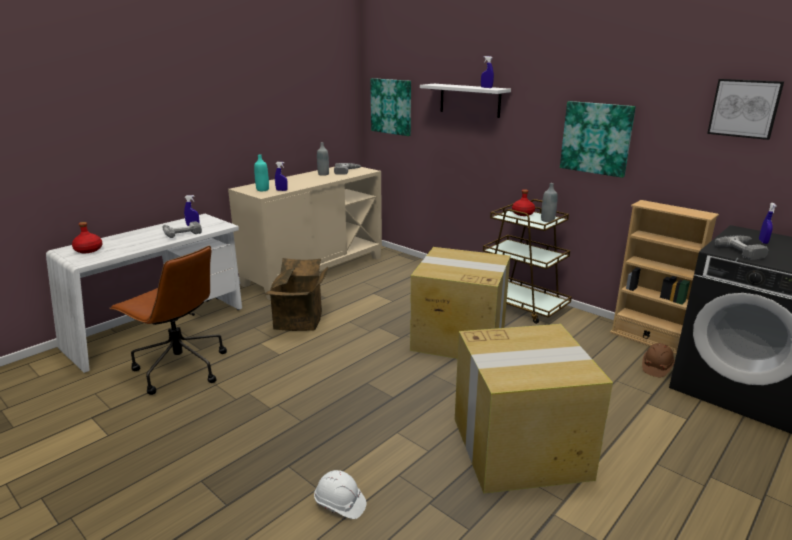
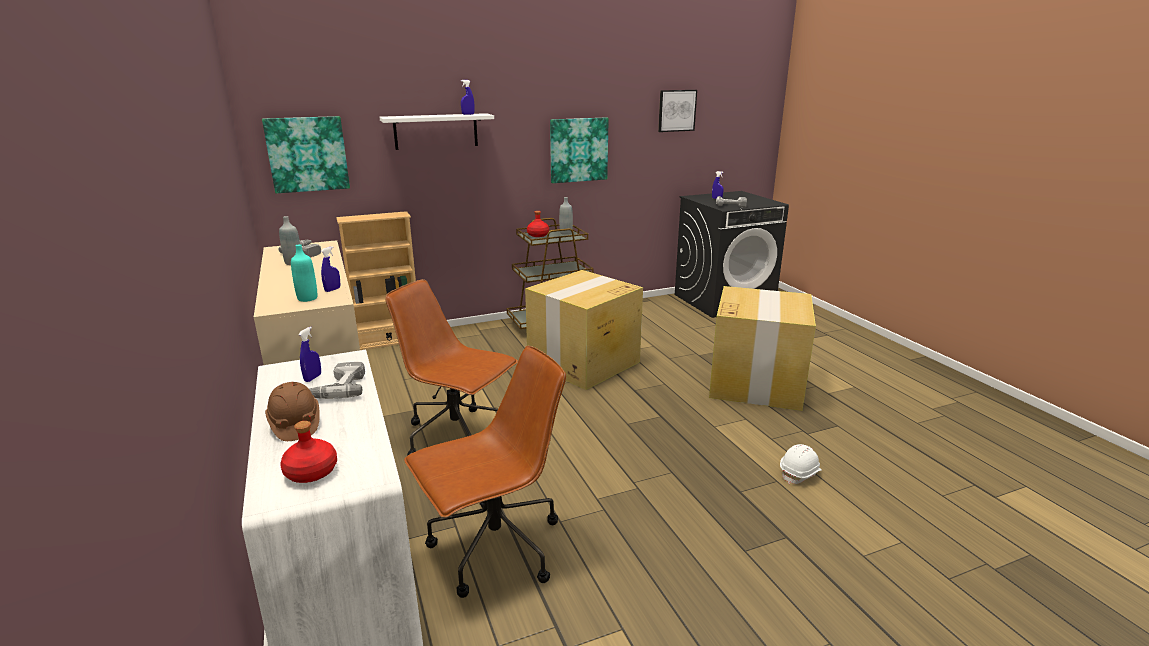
camera: 65 degrees left, 0 degrees up
cardboard box [265,258,328,331] -> brown office chair [385,279,518,456]
beige bookcase [610,200,719,355] -> beige bookcase moved to [336,211,416,350]
brown hard hat [642,343,675,377] -> brown hard hat moved to [265,382,320,441]

